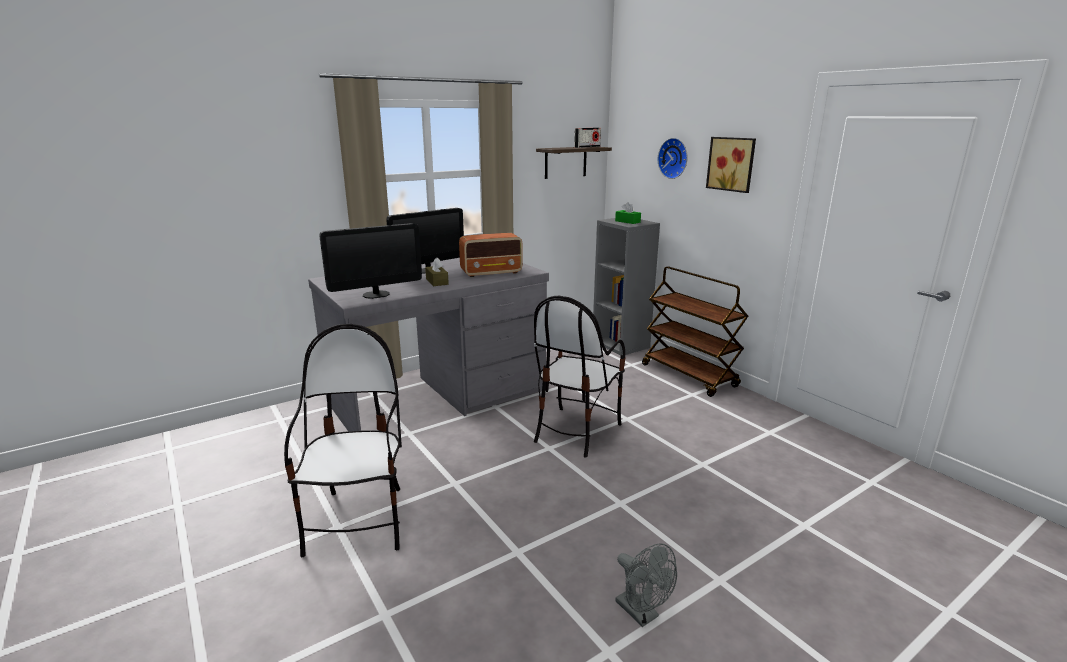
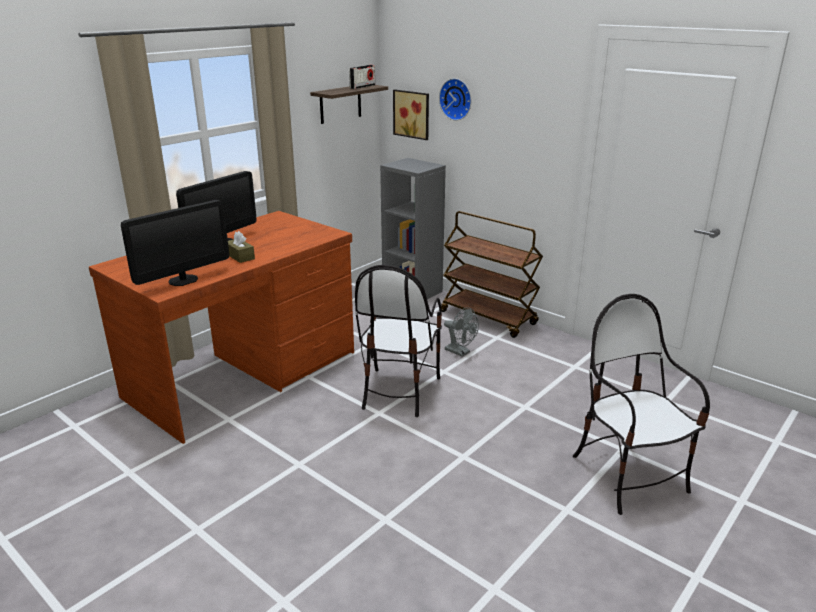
camera: 15 degrees left, 5 degrees up
chair [284,324,402,557] -> chair moved to [573,294,710,515]
grey desk [308,258,549,431] -> brown desk [89,211,354,444]
radio [459,233,523,277] -> none
green tissue box [615,202,641,224] -> none
grey fan [615,543,677,627] -> grey fan moved to [444,307,479,357]
picture [706,137,756,193] -> picture moved to [393,89,429,140]

